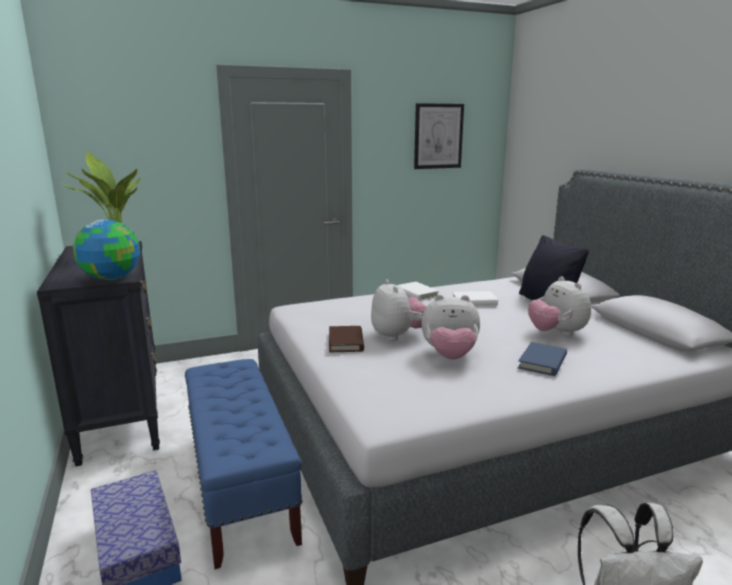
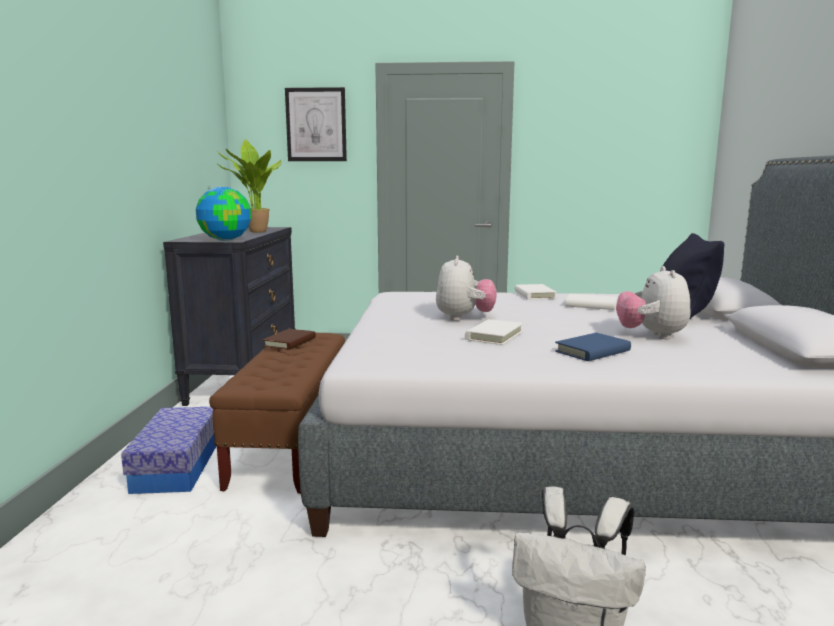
camera: 25 degrees right, 5 degrees down
blue bench [185,359,302,569] -> brown bench [209,333,345,494]
brown book [329,326,364,352] -> brown book moved to [263,329,316,350]
picture [414,103,464,169] -> picture moved to [285,87,347,161]
plush toy [421,295,480,360] -> white book [465,319,523,345]

